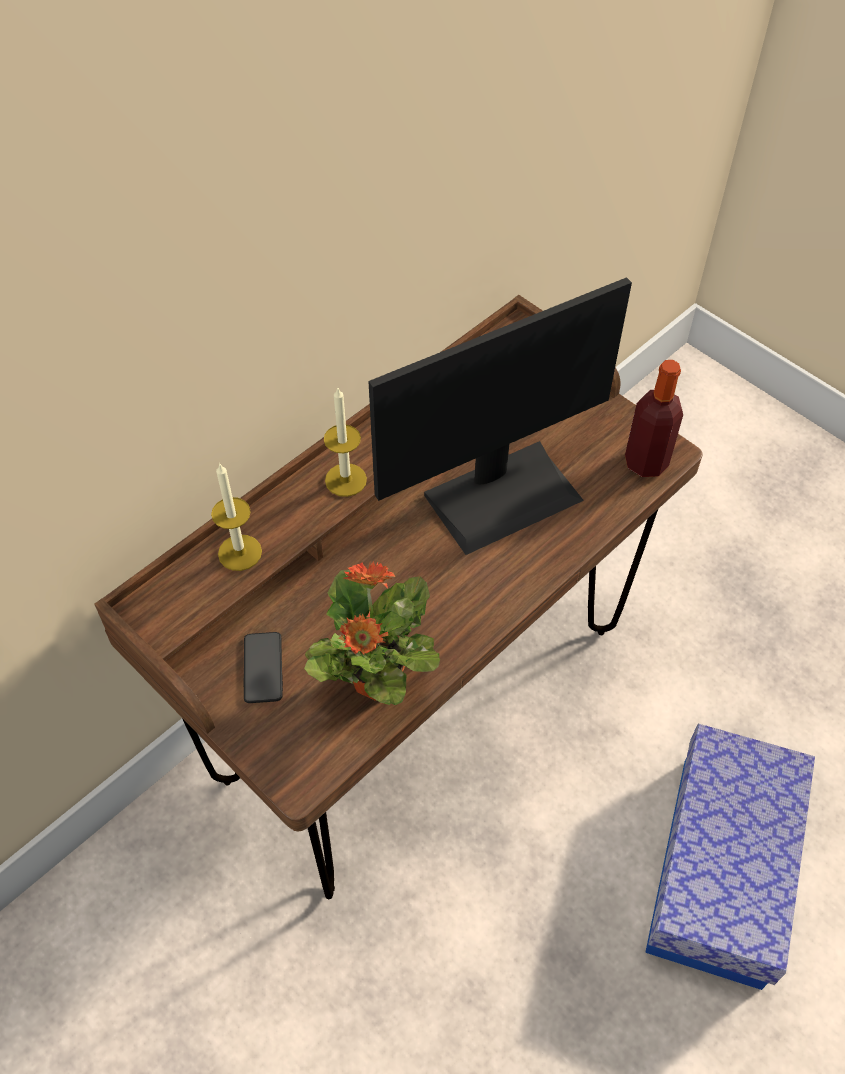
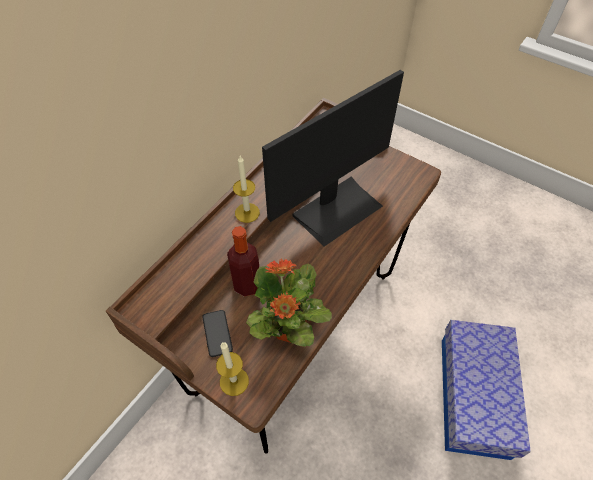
camera: 10 degrees left, 0 degrees up
candle [211,463,262,571] -> candle moved to [216,342,249,396]
bottle [625,360,683,477] -> bottle moved to [227,226,259,296]

